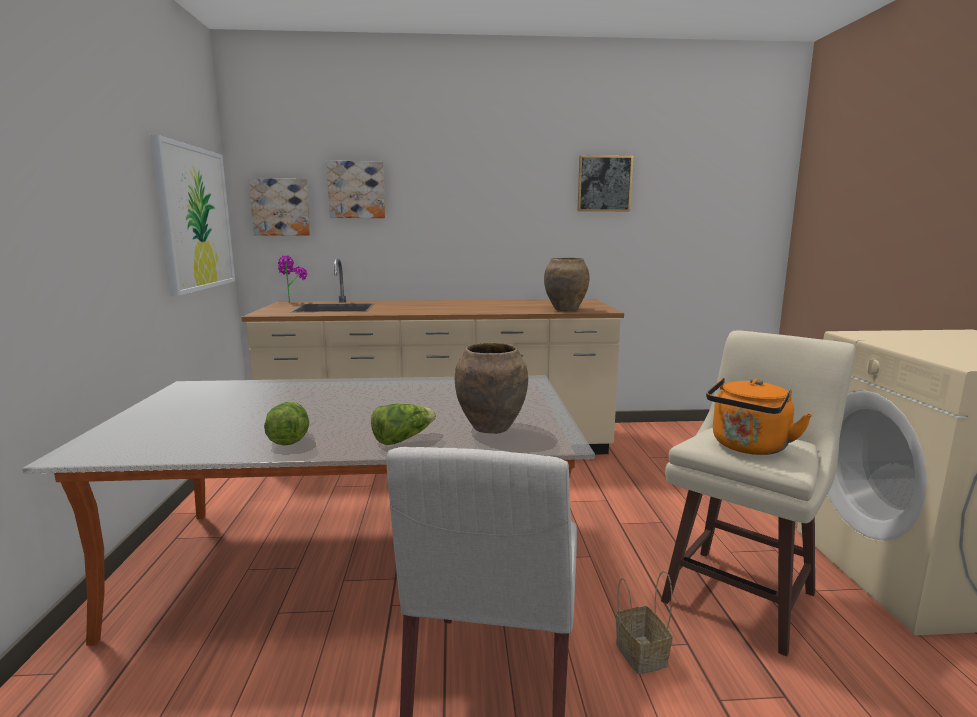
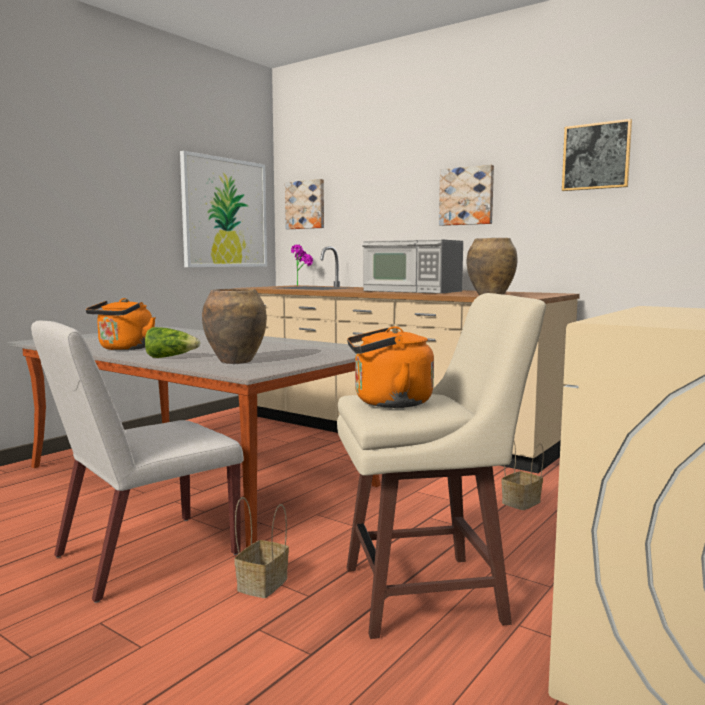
camera: 40 degrees right, 5 degrees down
lettuce [264,402,309,446] -> orange kettle [86,298,156,350]
picture [326,161,385,218] -> picture moved to [439,165,494,226]
none -> microwave [362,239,463,294]
none -> basket [501,441,544,510]

